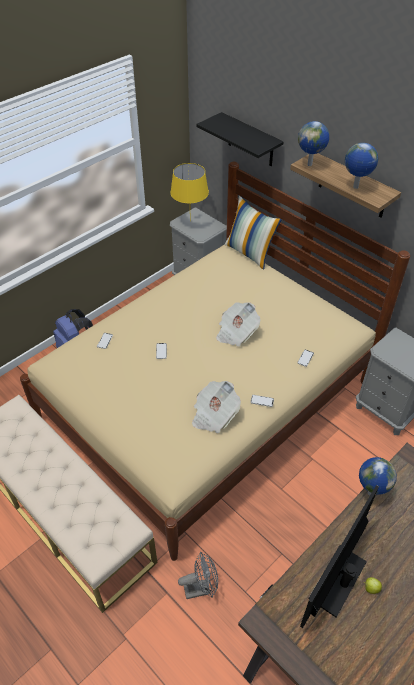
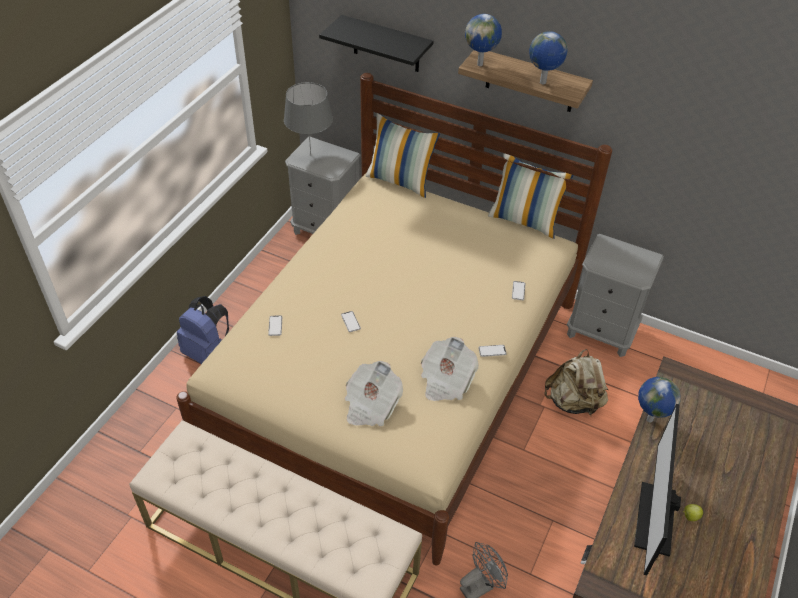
camera: 20 degrees left, 0 degrees up
yellow table lamp [170,163,209,221] -> grey table lamp [284,82,333,155]
newspaper [216,302,260,347] -> newspaper moved to [345,361,403,426]
none -> pillow [488,153,573,239]
none -> beige backpack [544,349,608,416]

